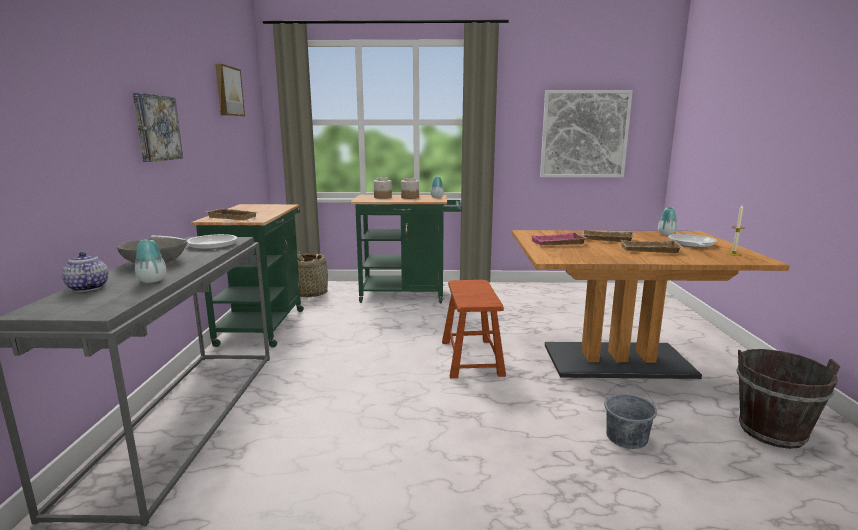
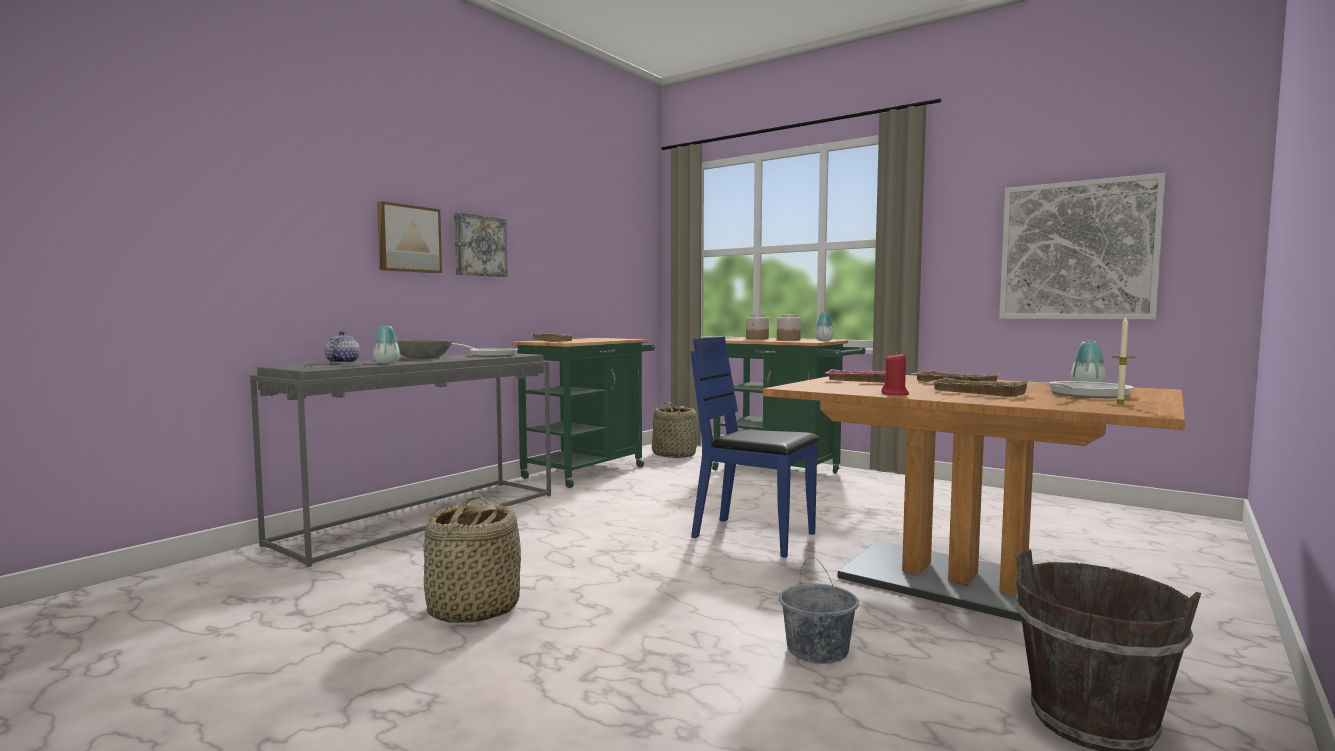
camera: 35 degrees right, 10 degrees down
picture [215,64,245,117] -> picture moved to [377,201,442,273]
brown stool [442,280,506,378] -> blue chair [691,337,820,558]
none -> basket [424,497,521,623]
none -> red candle [881,352,909,395]

